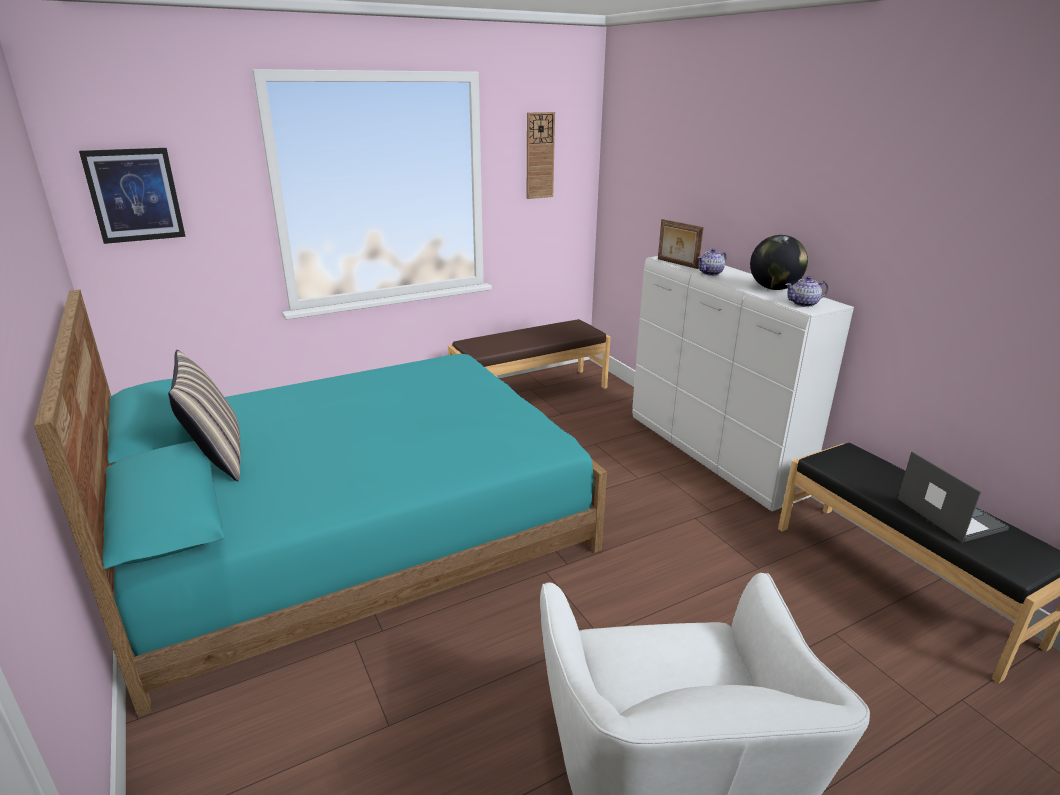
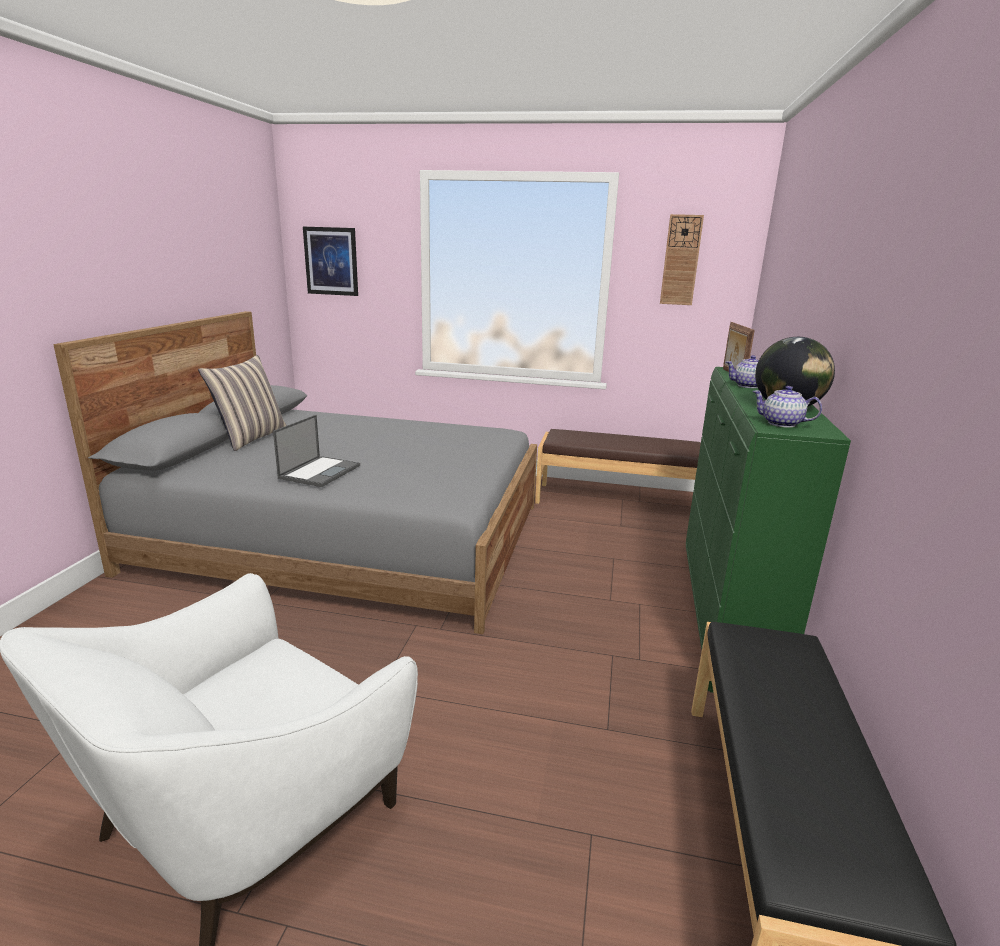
camera: 40 degrees right, 5 degrees down
turquoise bed [34,289,607,717] -> grey bed [53,311,537,634]
white dresser [632,256,854,511] -> green dresser [686,367,851,693]
laptop [897,451,1009,543] -> laptop moved to [273,415,360,487]

